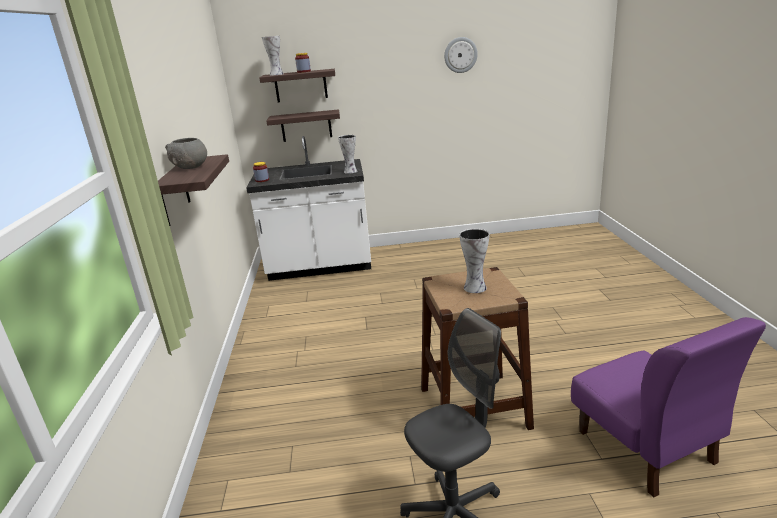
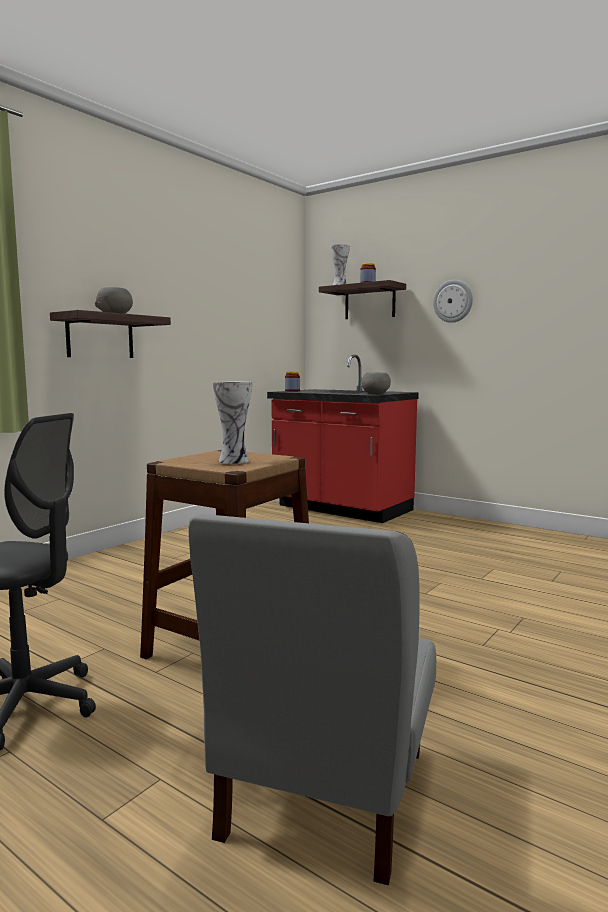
camera: 40 degrees right, 15 degrees down
white counter [246,136,371,281] -> red counter [267,355,419,523]
shelf [266,109,340,142] -> none
vase [338,135,357,174] -> grey bowl [361,373,391,394]
wall clock [444,37,478,73] -> wall clock moved to [433,280,473,323]
purple chair [571,317,766,497] -> grey chair [188,514,436,886]

